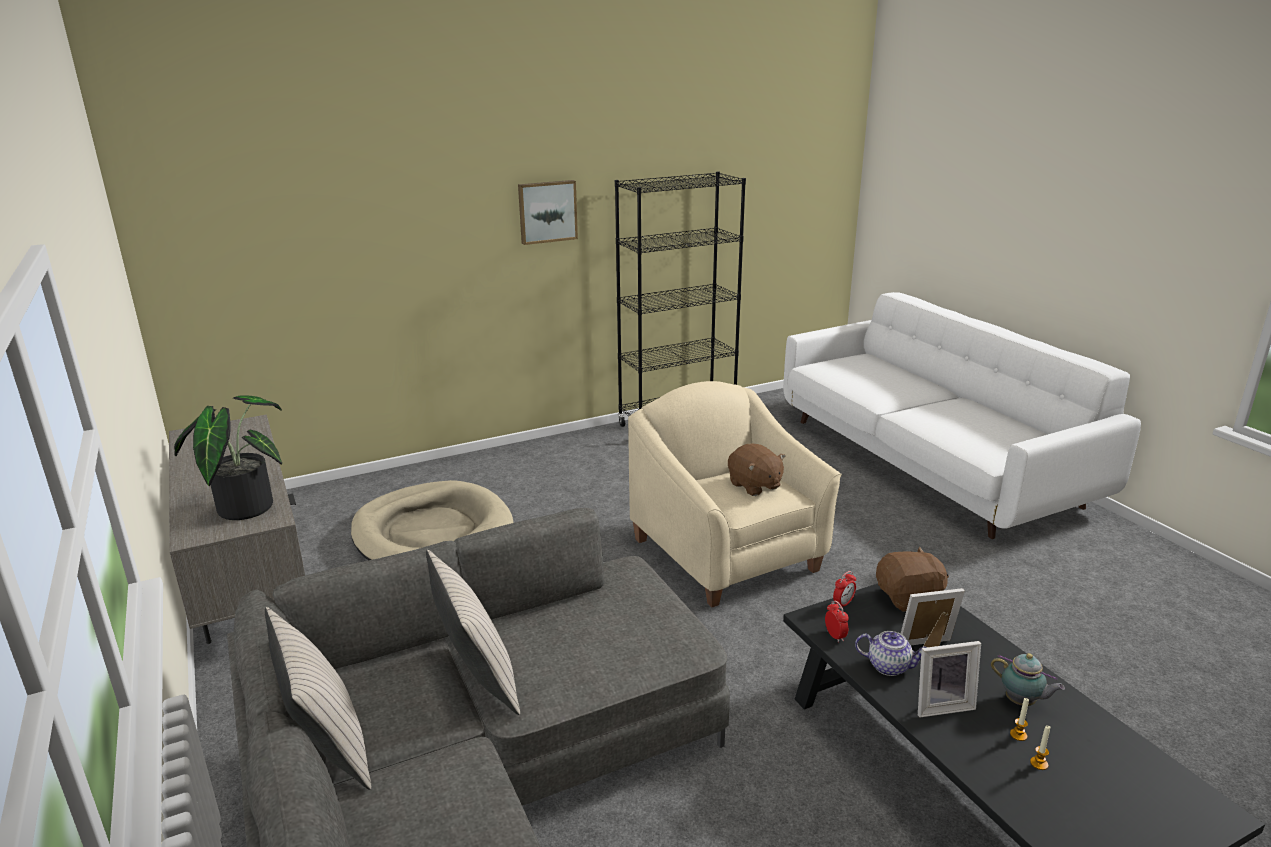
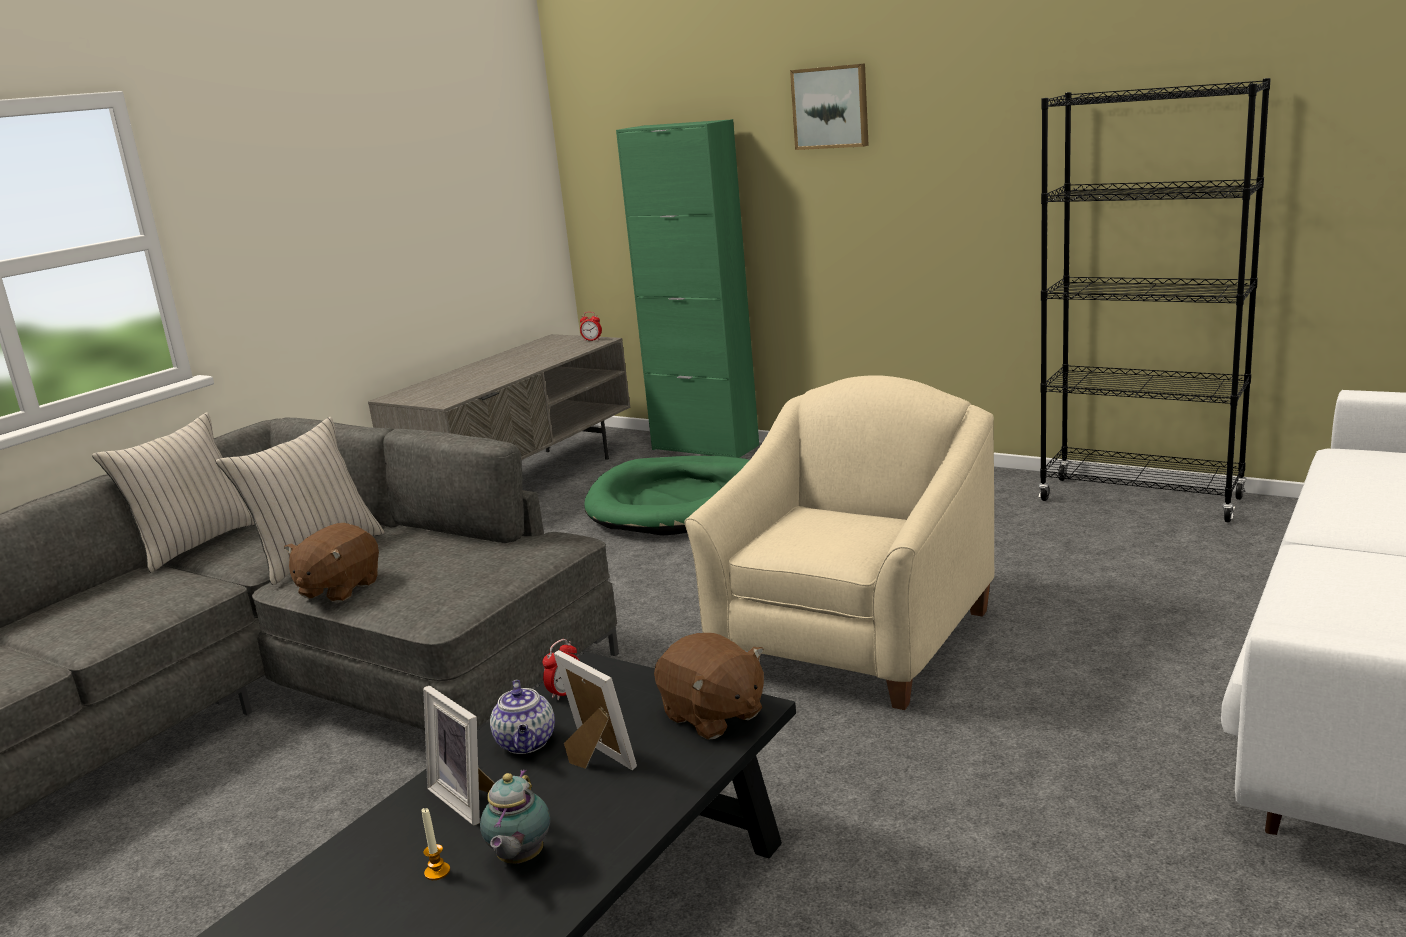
camera: 60 degrees right, 5 degrees down
potted plant [174,395,282,520] -> none
beige dog bed [351,480,513,560] -> green dog bed [584,456,749,535]
picture [518,180,578,245] -> picture moved to [790,63,869,150]
brown plush toy [728,443,785,496] -> brown plush toy moved to [284,523,379,603]
alarm clock [833,571,856,609] -> alarm clock moved to [580,312,602,341]
candle [1030,725,1050,770] -> none
none -> green cabinet [616,119,759,458]

